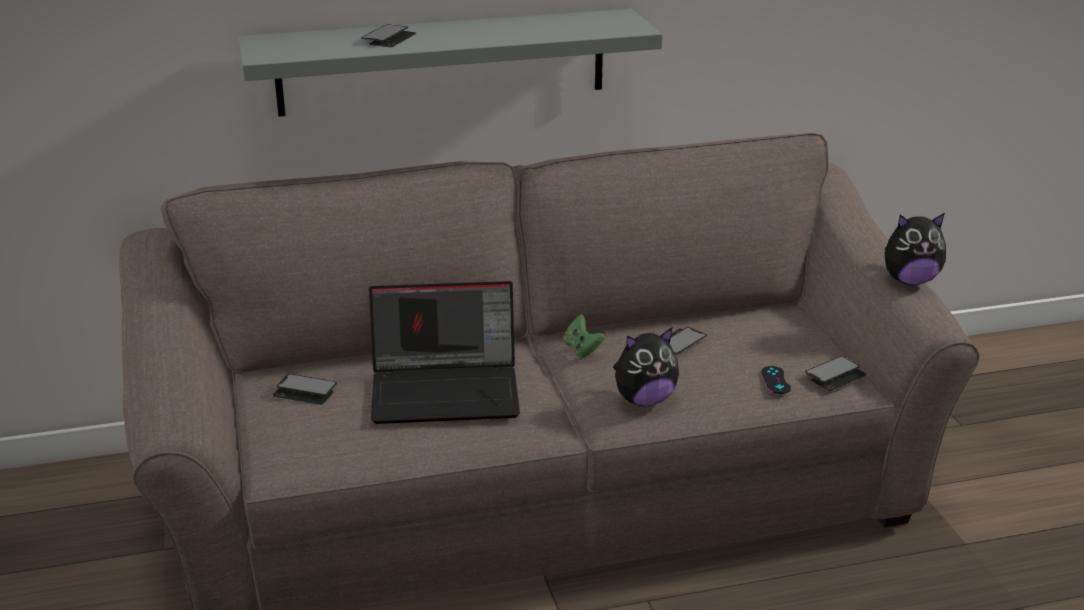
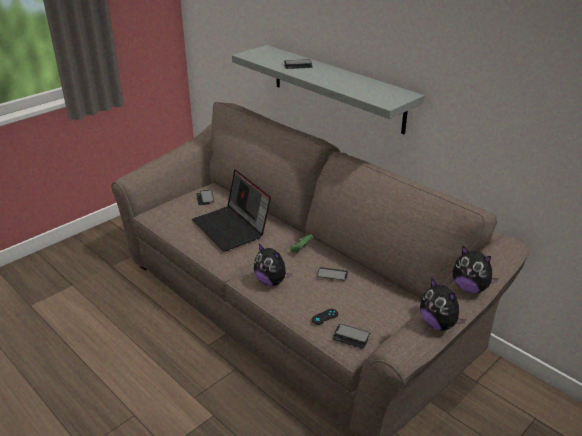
camera: 60 degrees right, 5 degrees up
none -> plush toy [453,246,498,293]

